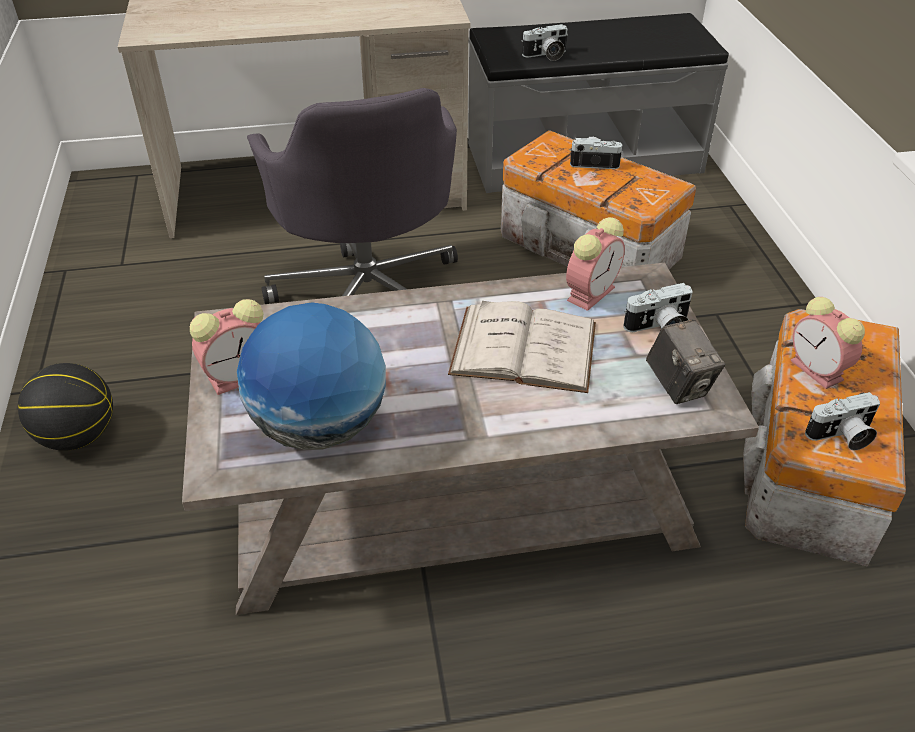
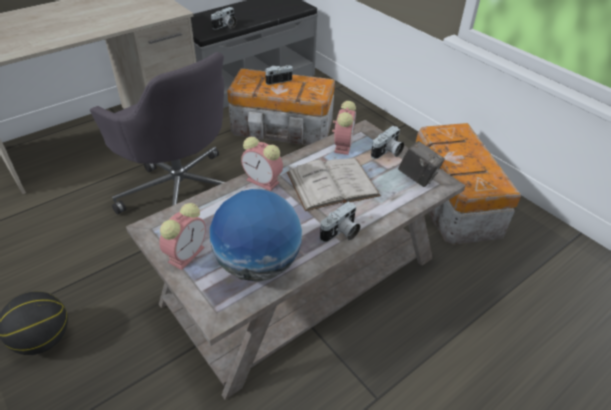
camera: 30 degrees left, 0 degrees up
alarm clock [790,297,865,389] -> alarm clock moved to [241,137,283,191]
camera [805,392,880,450] -> camera moved to [320,202,360,242]

